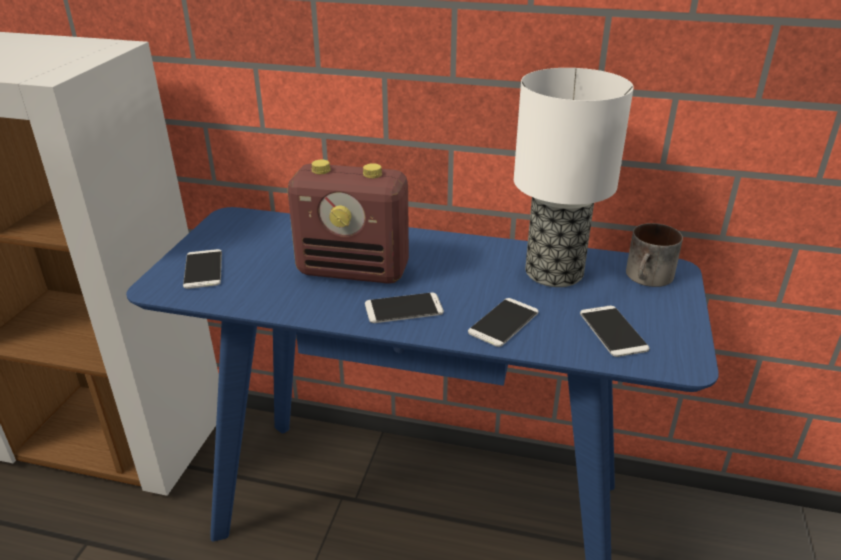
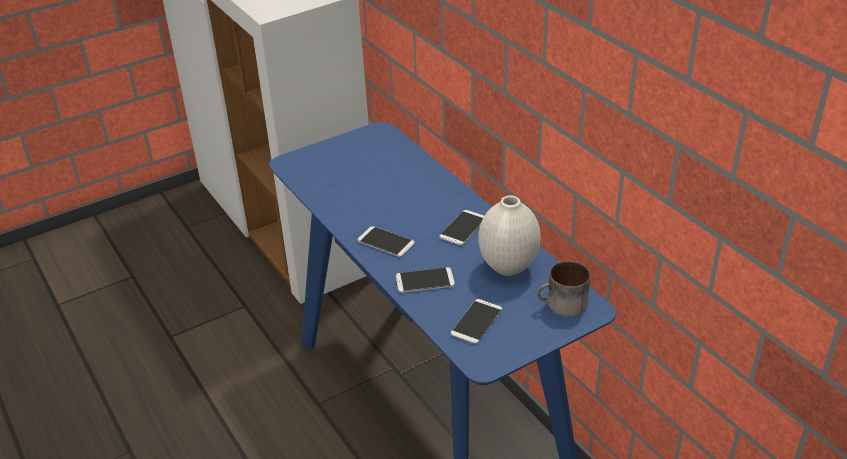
camera: 45 degrees right, 5 degrees up
phone [183,249,222,289] -> phone moved to [440,210,484,245]
radio [287,160,409,284] -> none
table lamp [514,68,634,287] -> white vase [479,195,541,276]

